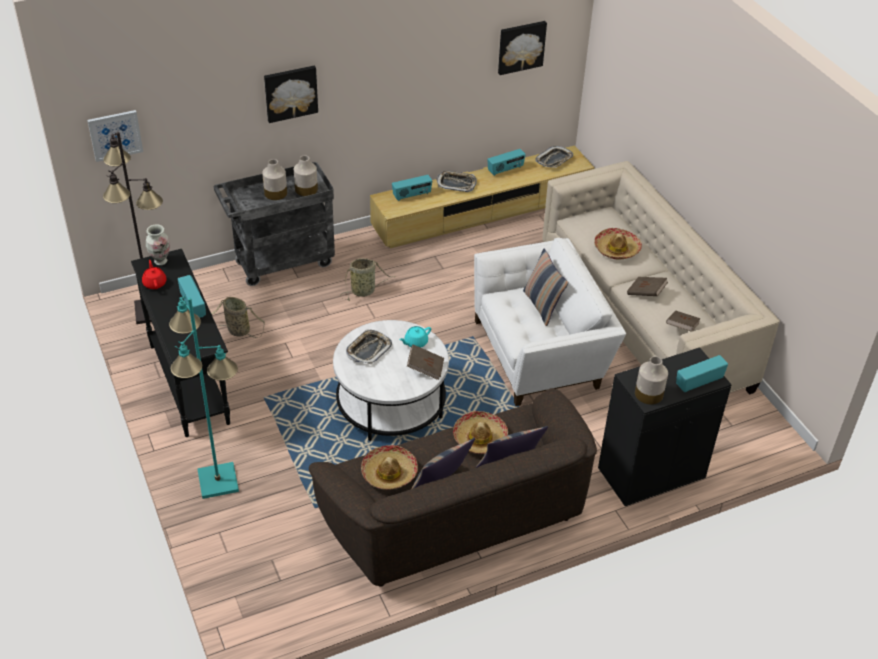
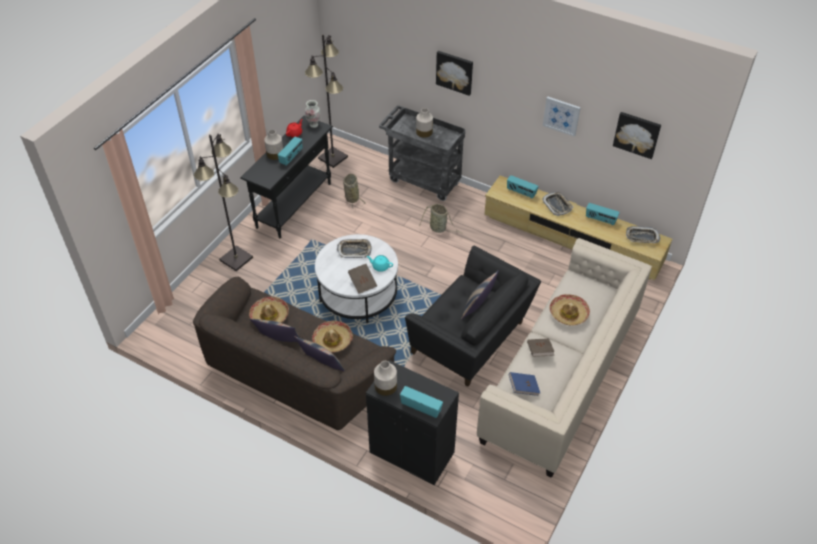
camera: 55 degrees right, 5 degrees up
picture [87,110,143,162] -> picture moved to [543,97,581,137]
turquoise floor lamp [169,296,239,499] -> black floor lamp [194,133,253,271]
beige vase [294,156,318,196] -> beige vase moved to [264,130,283,160]
white armchair [474,238,626,406] -> black armchair [405,245,541,387]
brown book [666,311,701,332] -> blue book [509,372,540,396]

